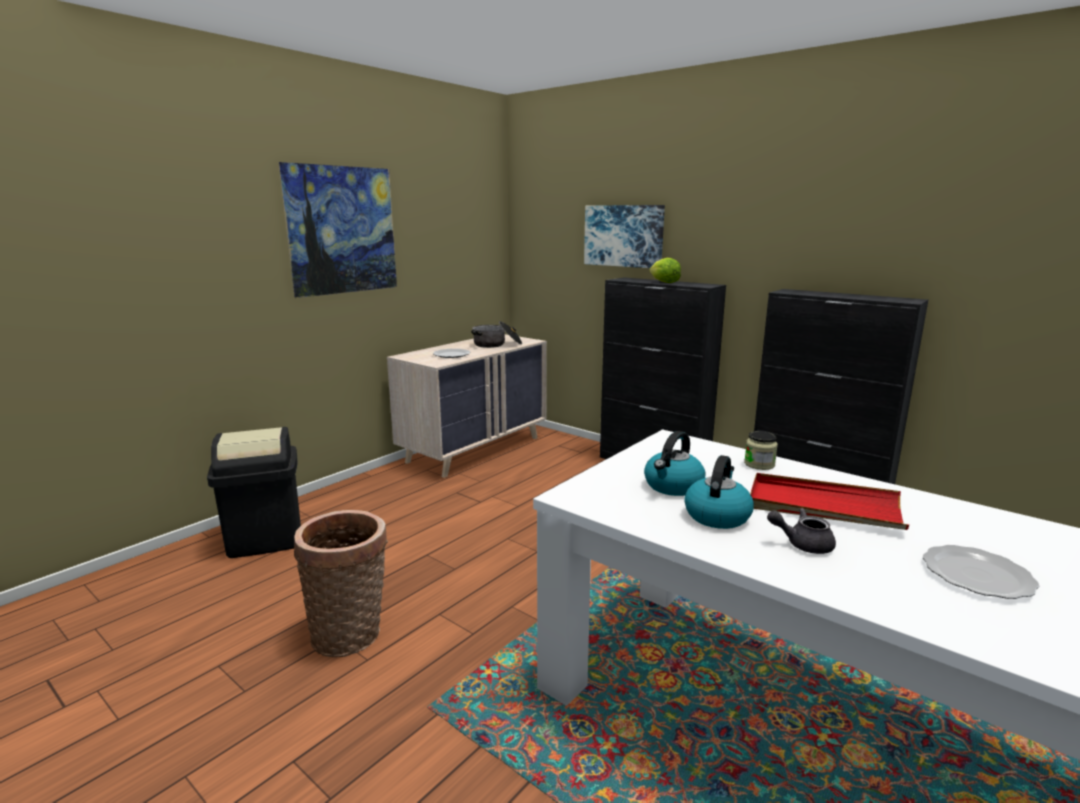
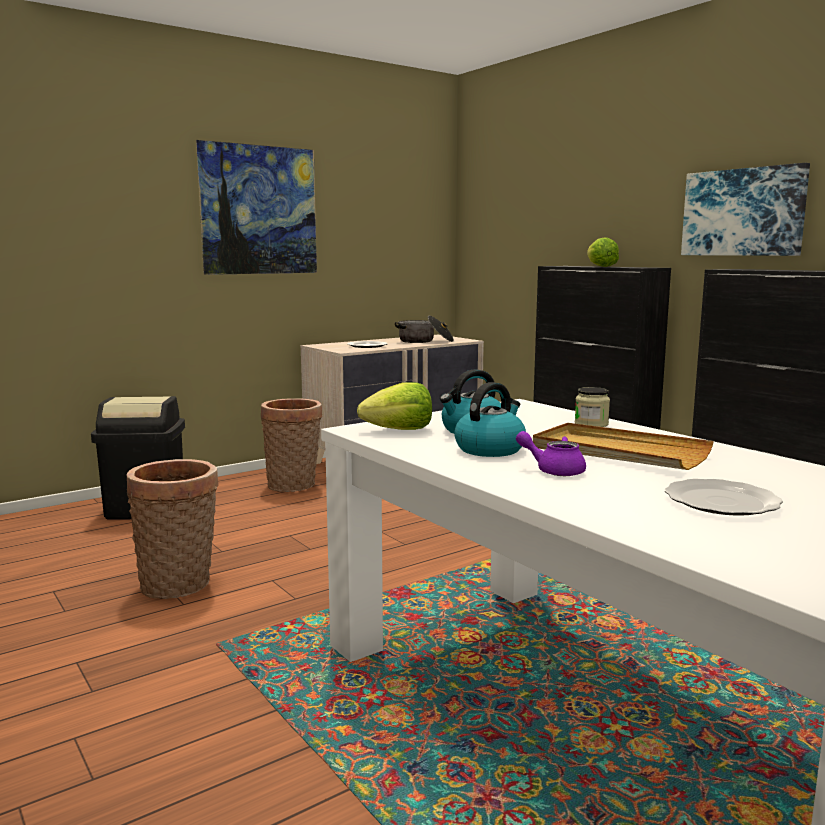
camera: 15 degrees right, 5 degrees down
picture [584,205,665,268] -> picture moved to [681,163,810,256]
red tray [750,473,909,530] -> beige tray [533,423,714,470]
grey teapot [767,508,836,554] -> purple teapot [516,431,586,476]
none -> basket [261,398,322,492]
none -> lettuce [357,382,432,430]

